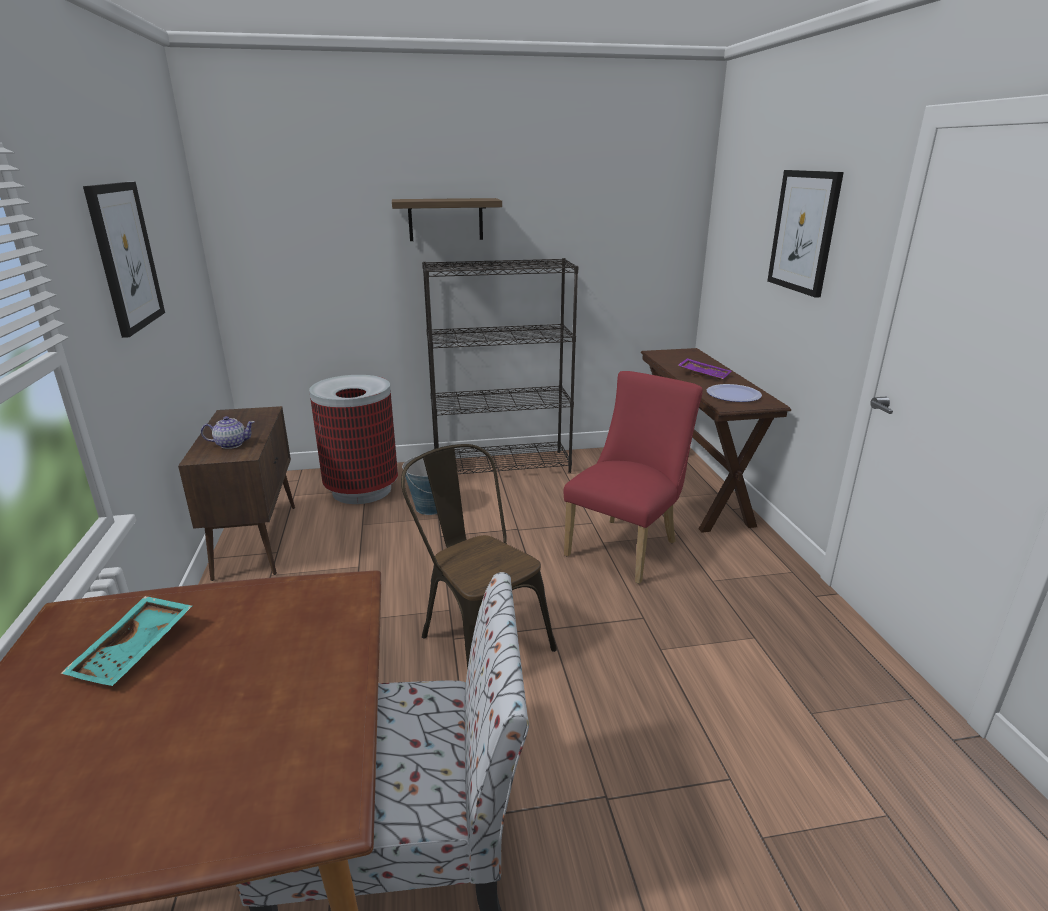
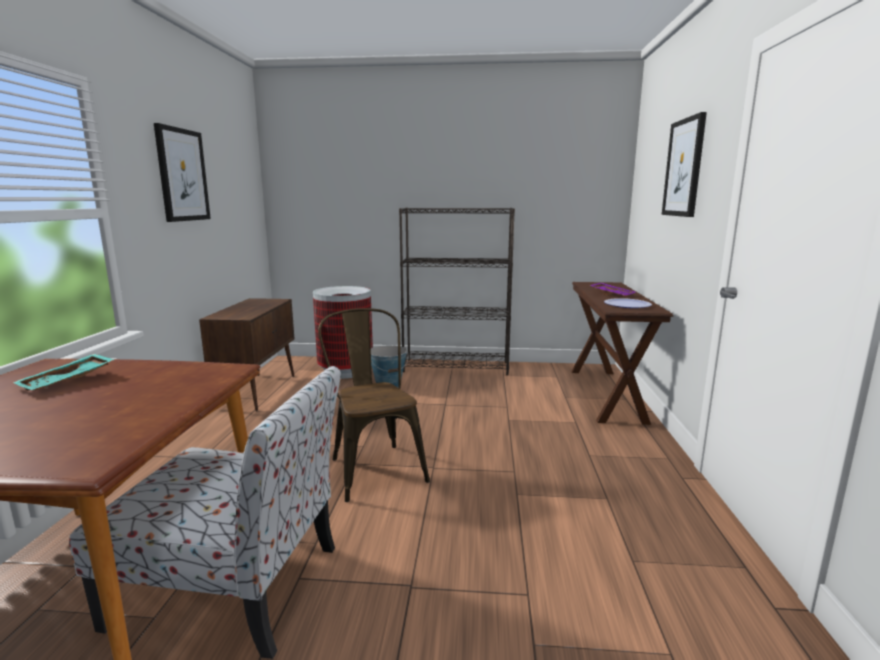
camera: 15 degrees right, 10 degrees down
teapot [201,416,255,449] -> none
shelf [392,198,502,241] -> none
red chair [564,371,703,584] -> none

